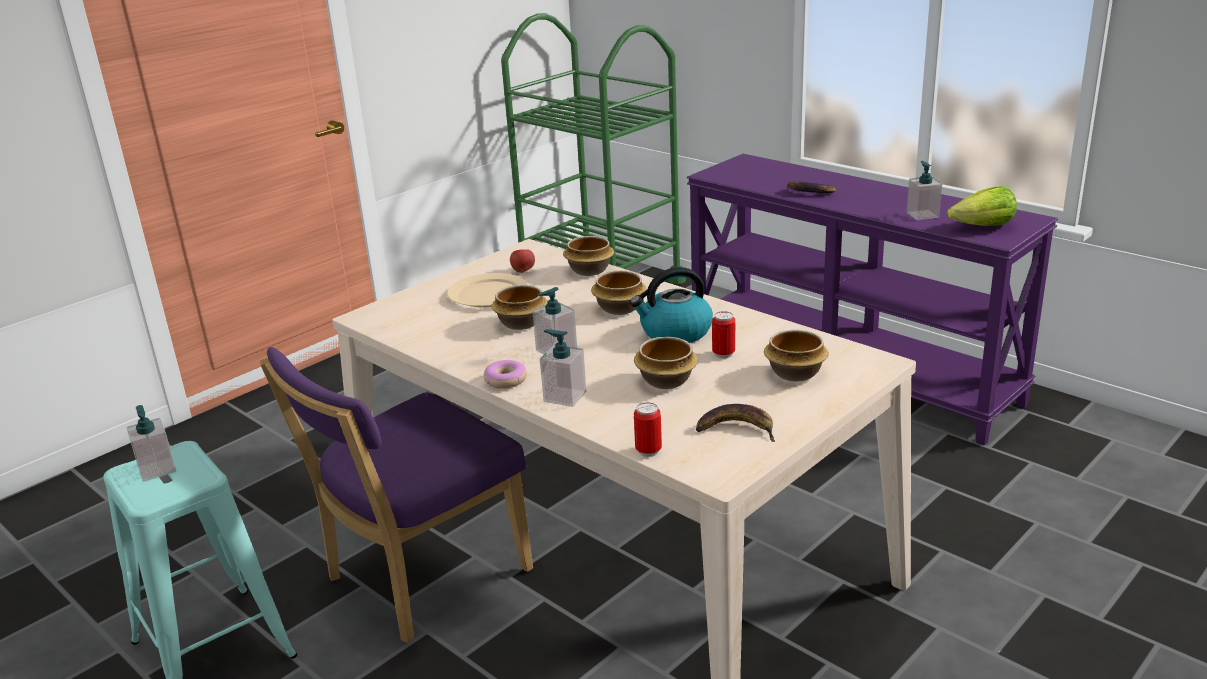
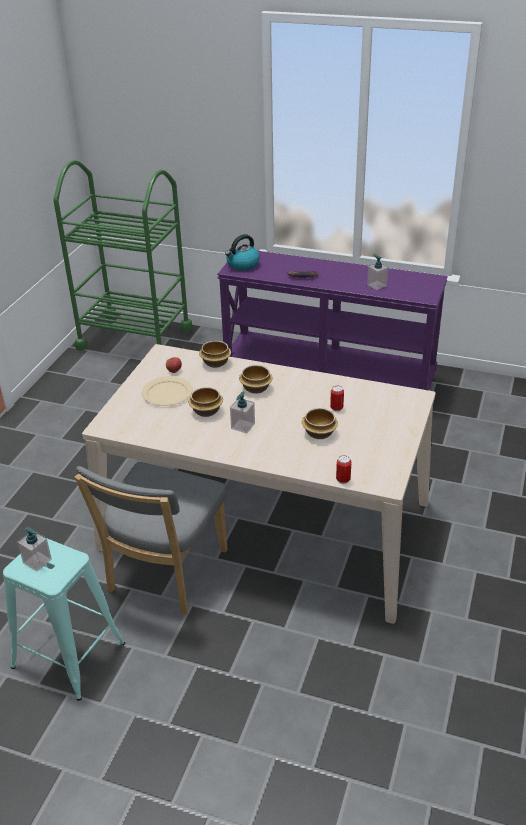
camera: 25 degrees left, 10 degrees up
purple chair [259,347,533,643] -> grey chair [75,462,227,615]
donut [484,360,527,389] -> none
soap dispenser [540,329,586,407] -> none
kettle [630,267,713,343] -> kettle moved to [225,234,260,270]
banana [696,404,775,442] -> none
bowl [764,330,829,381] -> none
lettuce [947,186,1017,226] -> none

